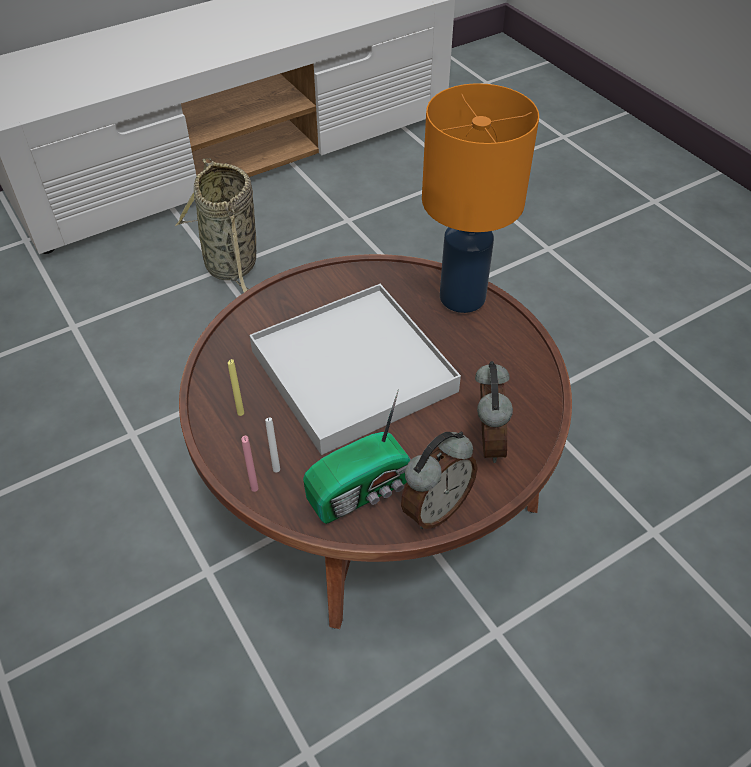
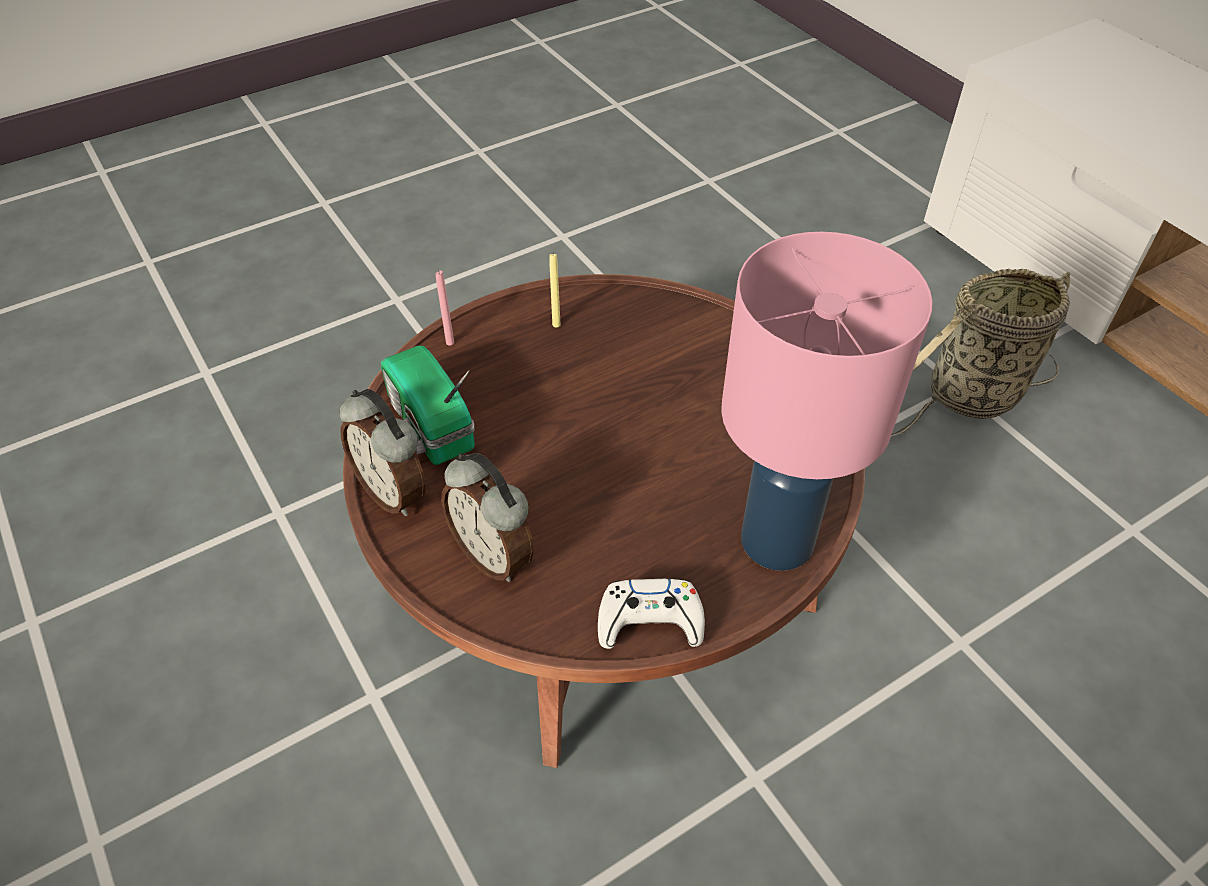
camera: 90 degrees right, 0 degrees up
white tray [249,284,461,455] -> none
white candle [265,418,280,473] -> none
orange table lamp [422,83,539,313] -> pink table lamp [722,232,933,571]
alarm clock [475,361,513,463] -> alarm clock turned 45 degrees clockwise [441,453,534,582]
none -> white game controller [598,579,705,649]

